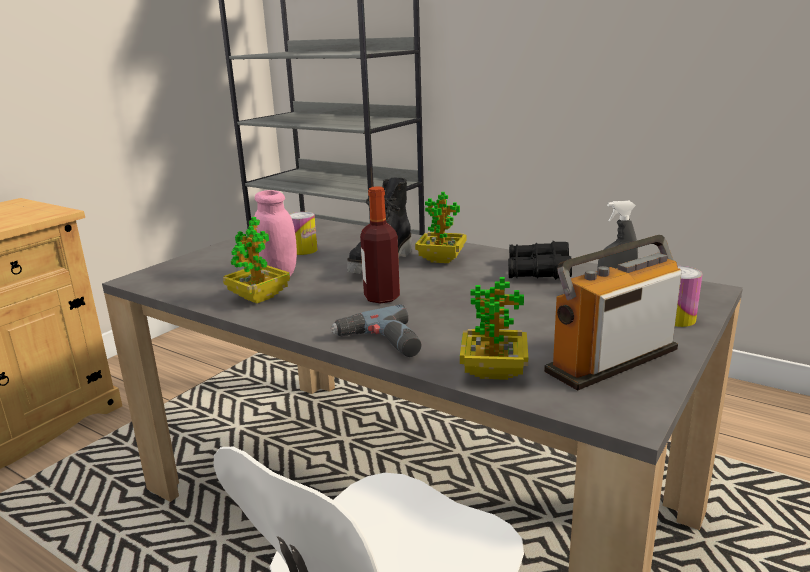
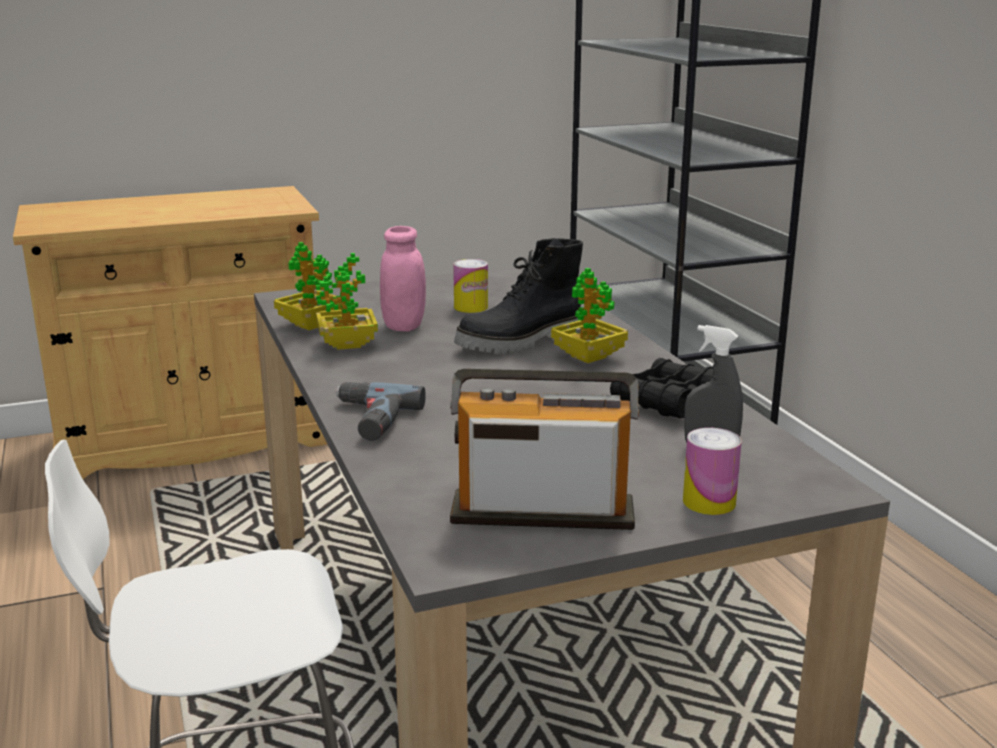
camera: 35 degrees right, 0 degrees up
bottle [360,186,400,304] -> none
potted plant [460,277,528,380] -> potted plant moved to [274,242,342,330]

